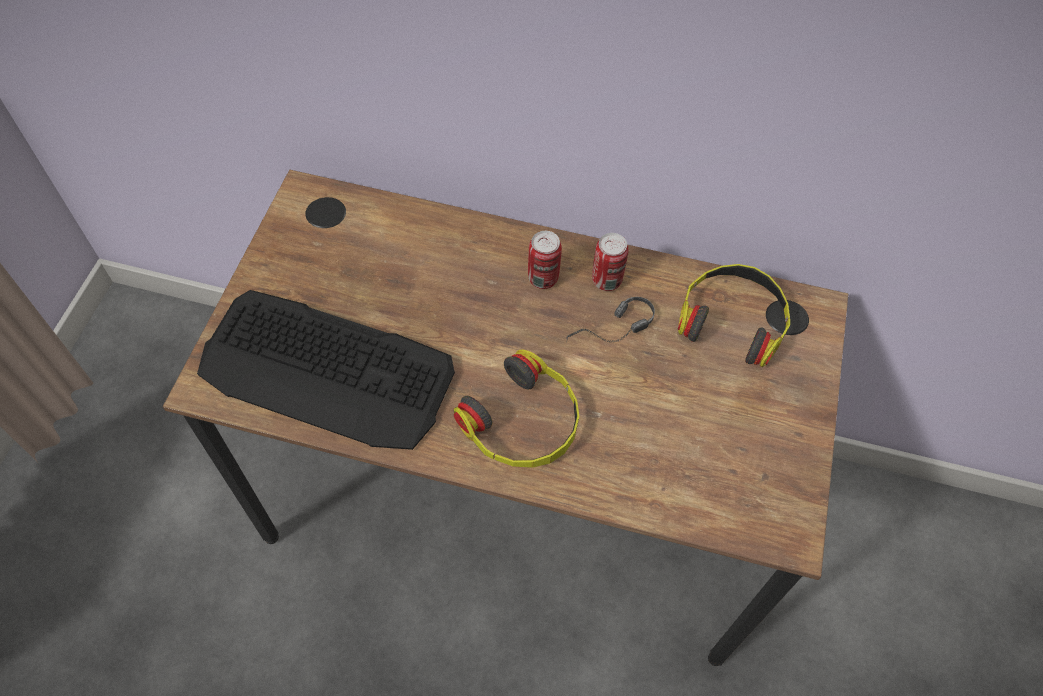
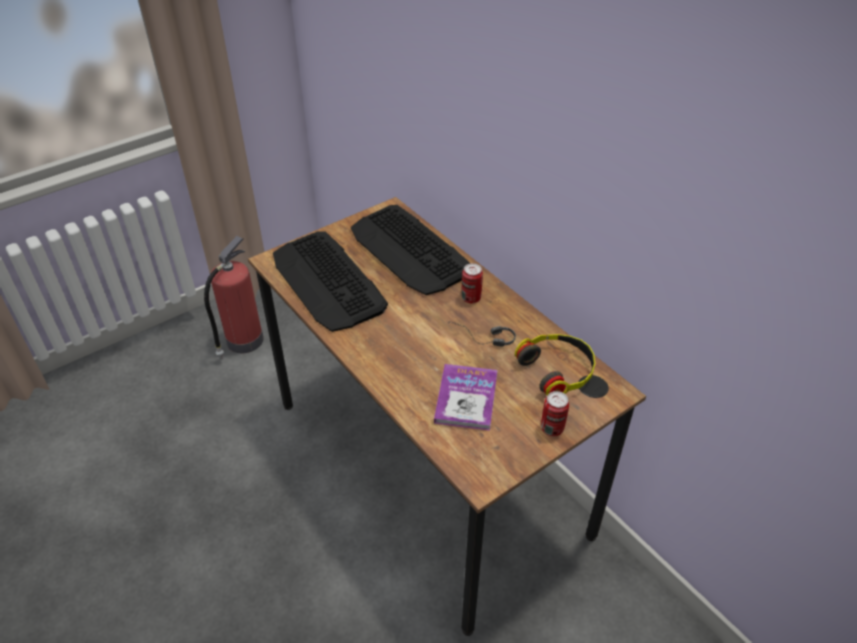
camera: 40 degrees right, 15 degrees down
headphones [454,349,579,468] -> none
can [592,233,628,291] -> can moved to [541,391,569,436]
none -> fire extinguisher [204,236,264,359]
none -> keyboard [351,205,470,295]
none -> book [434,364,497,431]

